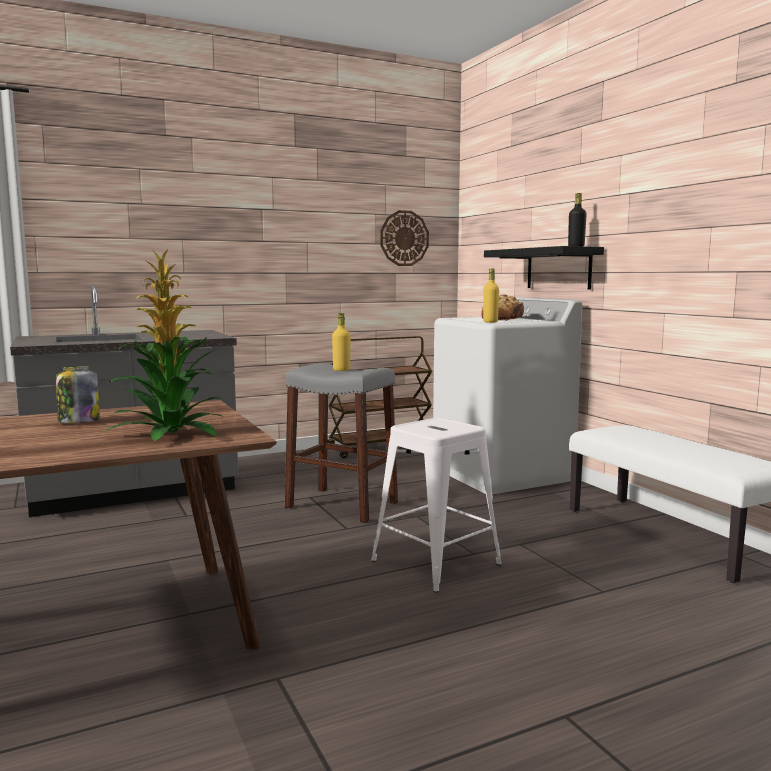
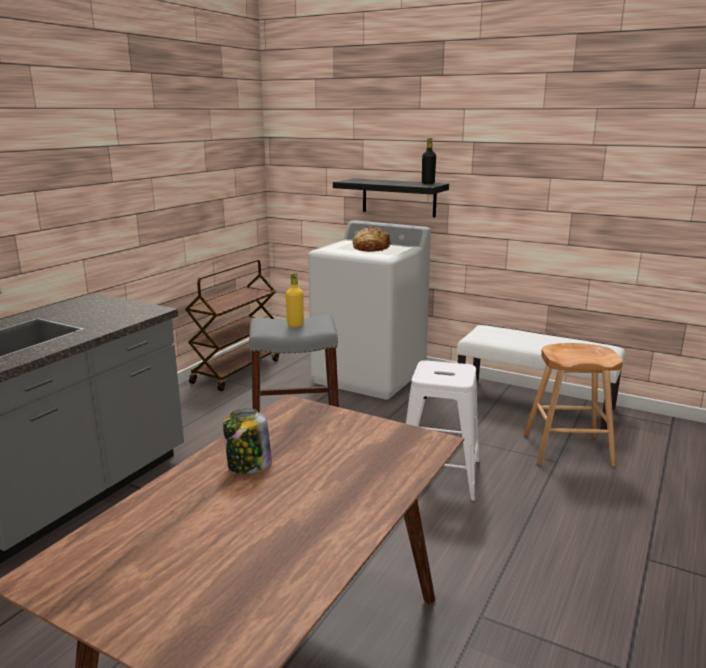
camera: 35 degrees left, 10 degrees up
potted plant [105,250,222,441] -> none
wall clock [380,210,429,266] -> none
yellow bottle [483,269,499,323] -> none
none -> brown stool [524,343,623,467]

